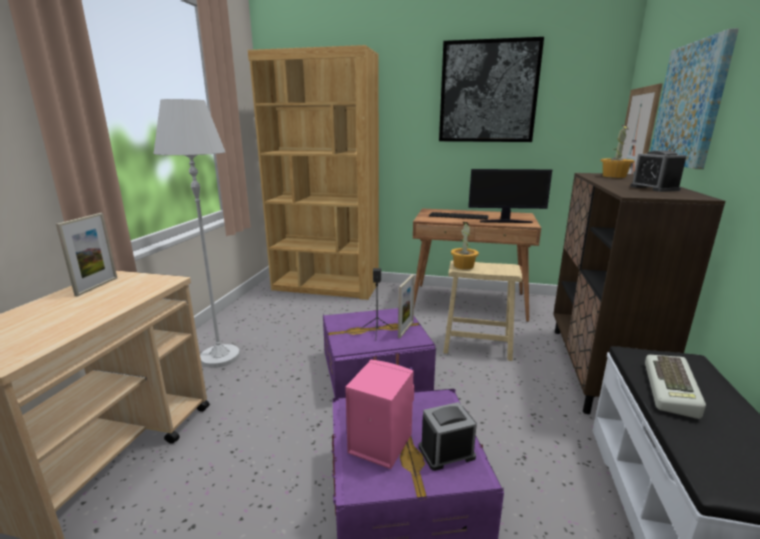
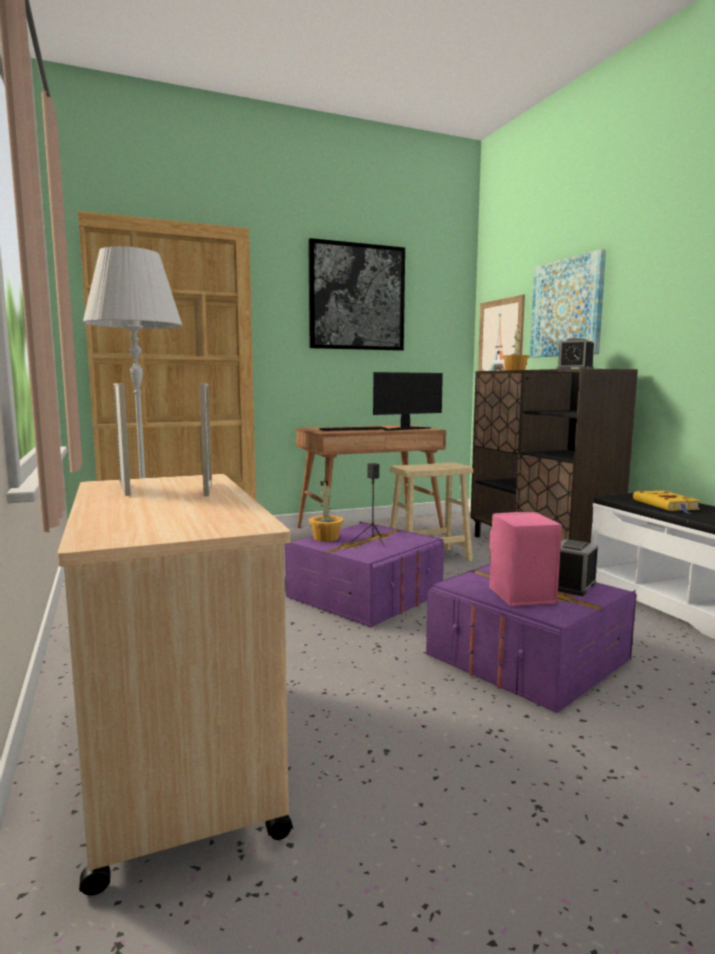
camera: 35 degrees left, 10 degrees down
picture frame [398,274,415,338] -> picture frame moved to [199,383,212,496]
potted plant [451,222,479,270] -> potted plant moved to [309,481,344,542]
keyboard [645,355,706,419] -> yellow book [633,491,701,513]

